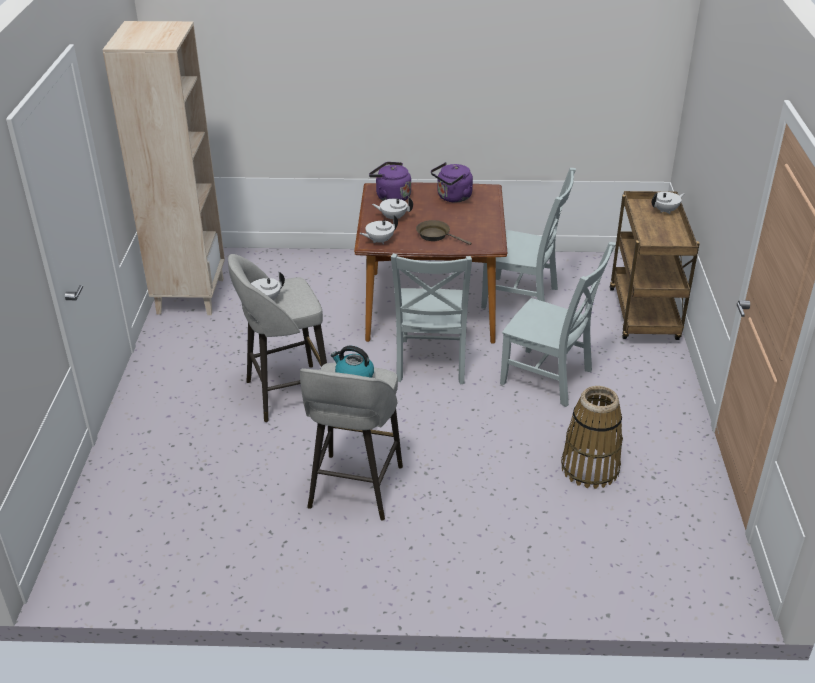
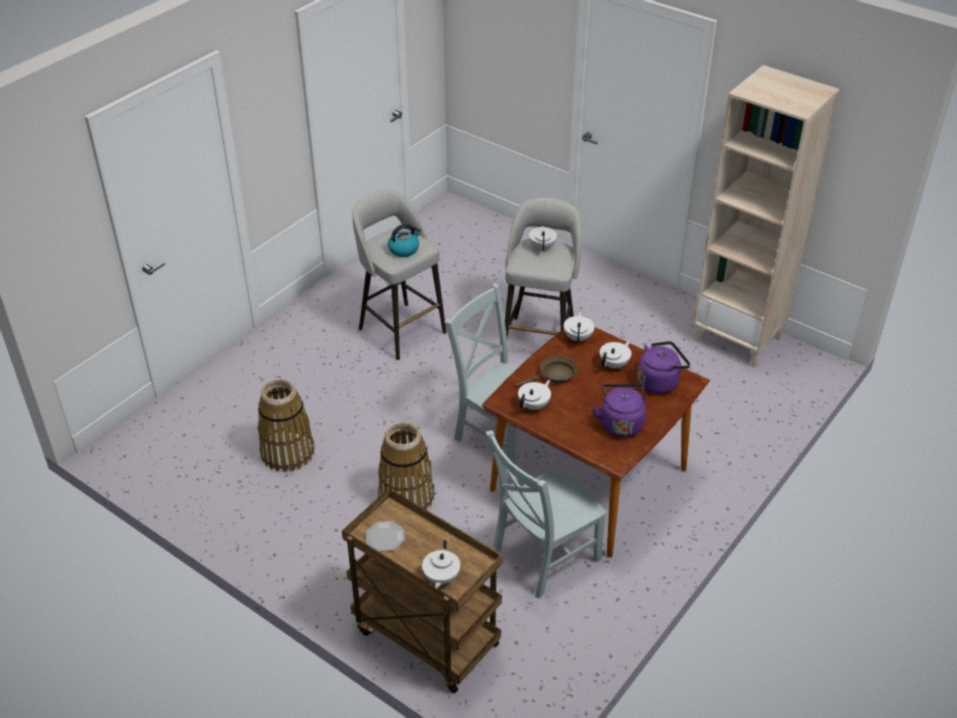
camera: 125 degrees right, 5 degrees up
grey chair [500,242,616,407] -> basket [378,422,435,510]
none -> plate [366,521,405,552]
none -> white teapot [518,380,551,410]

